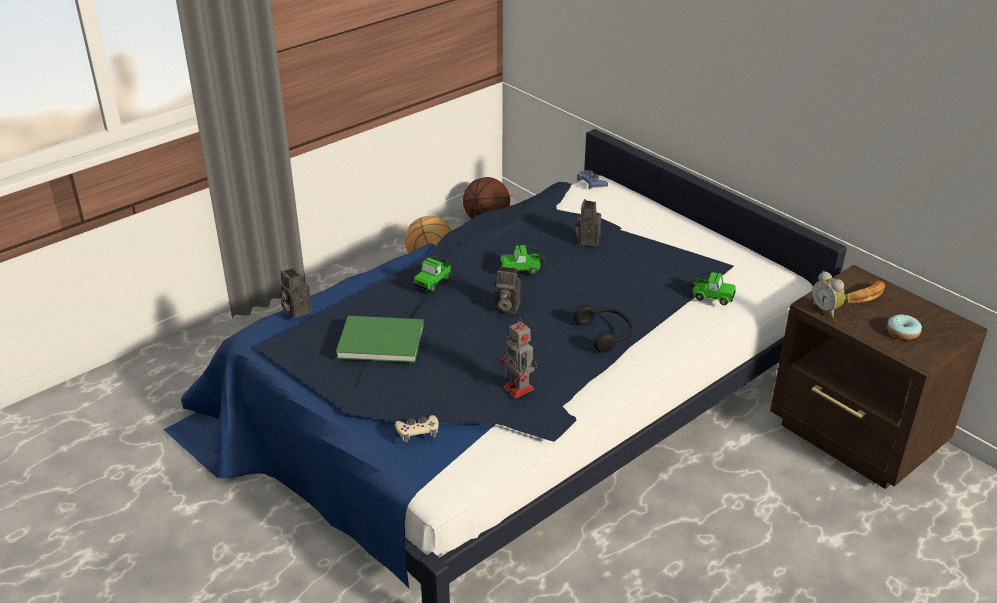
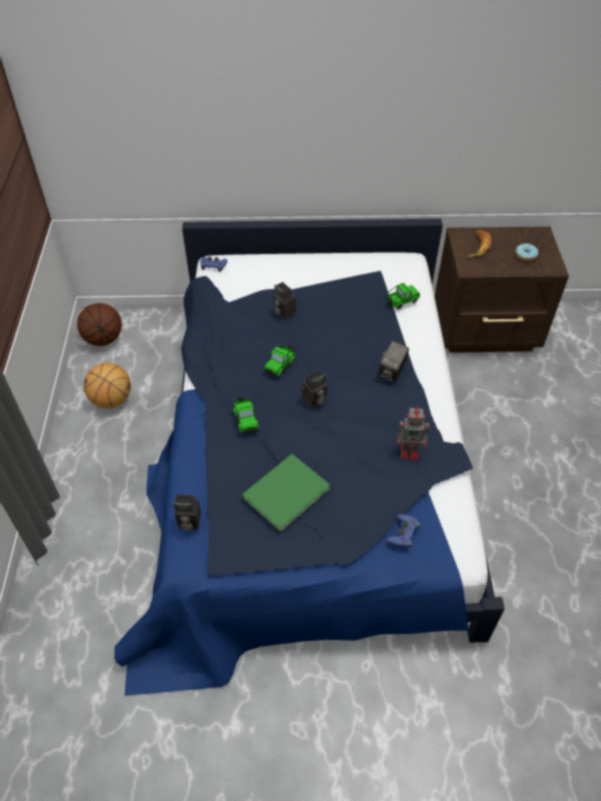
camera: 50 degrees left, 15 degrees up
beige game controller [395,415,439,442] -> blue game controller [386,514,421,548]
black headphones [573,304,633,353] -> camera [379,341,409,382]
alarm clock [812,271,845,318] -> none

